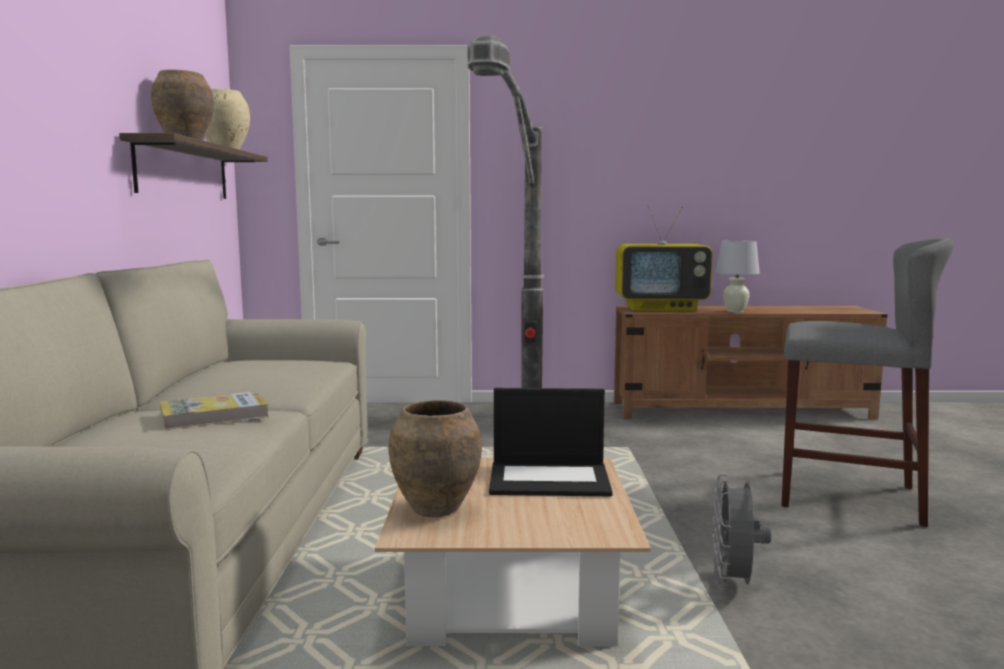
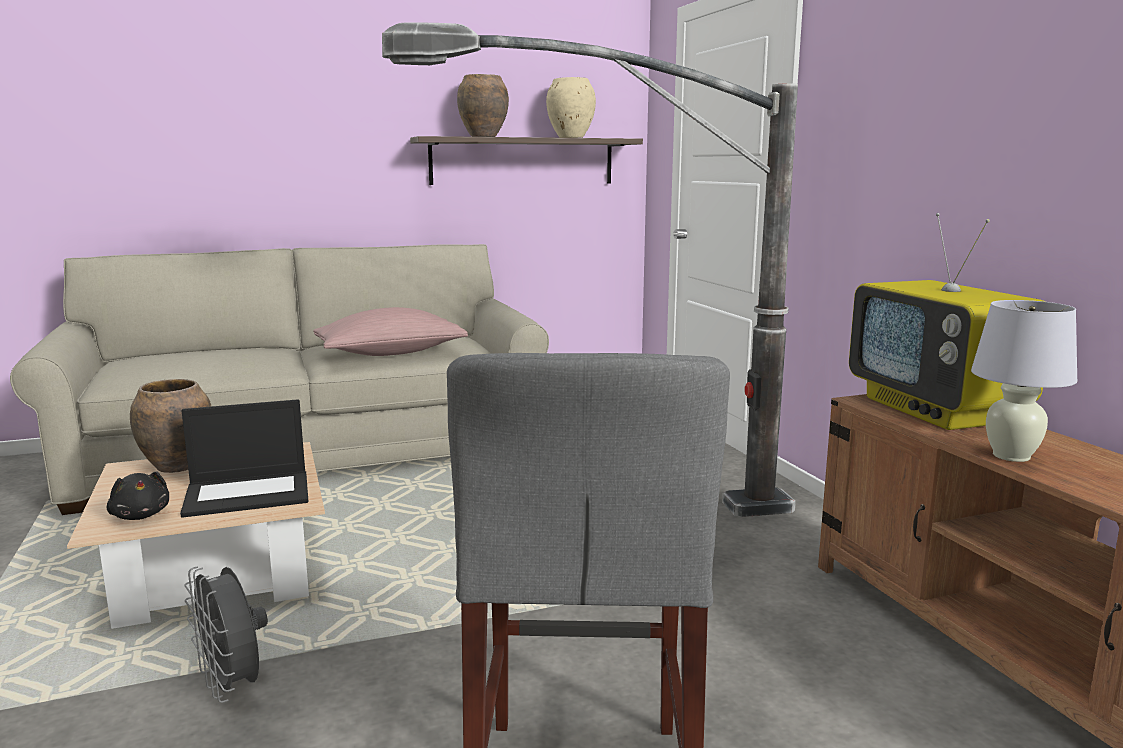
camera: 70 degrees right, 5 degrees up
book [160,391,269,430] -> none
laptop [489,388,613,496] -> laptop turned 90 degrees counterclockwise [180,399,308,518]
grey fan [712,474,772,590] -> grey fan turned 120 degrees counterclockwise [184,566,268,703]
none -> black plush toy [107,472,169,520]
none -> pink pillow [313,307,468,356]

